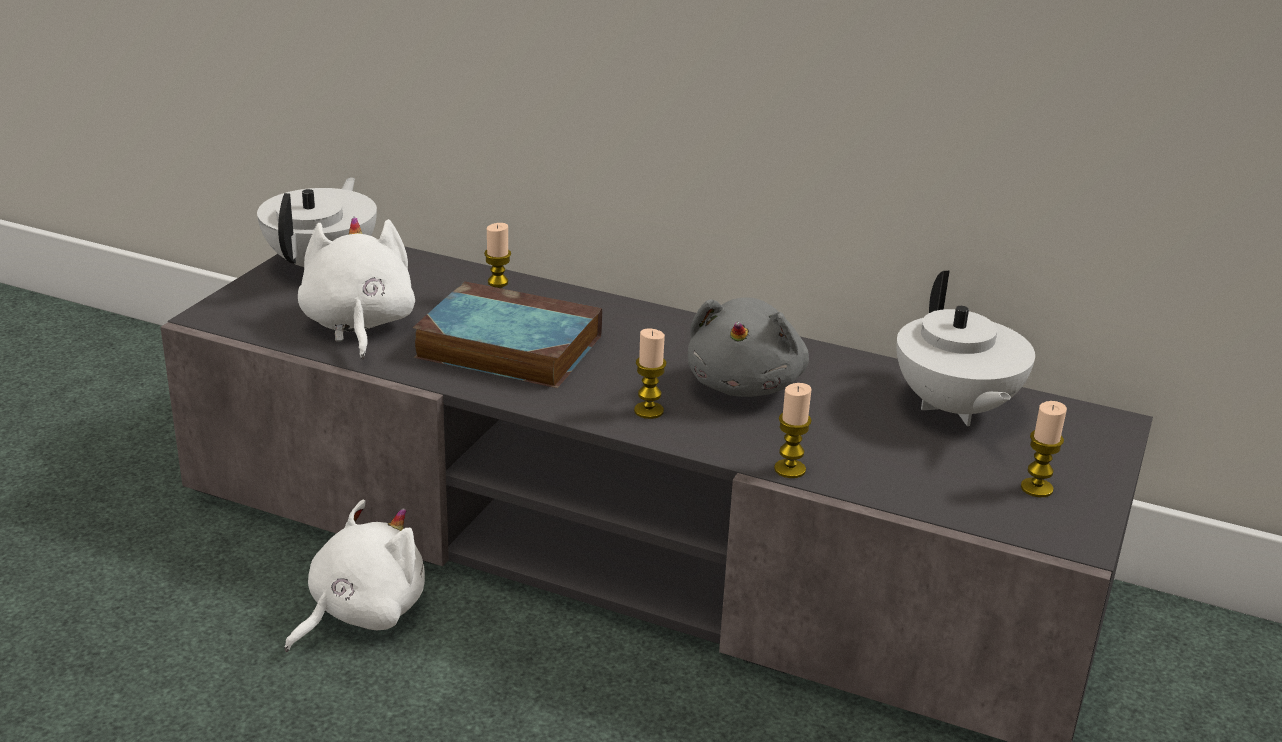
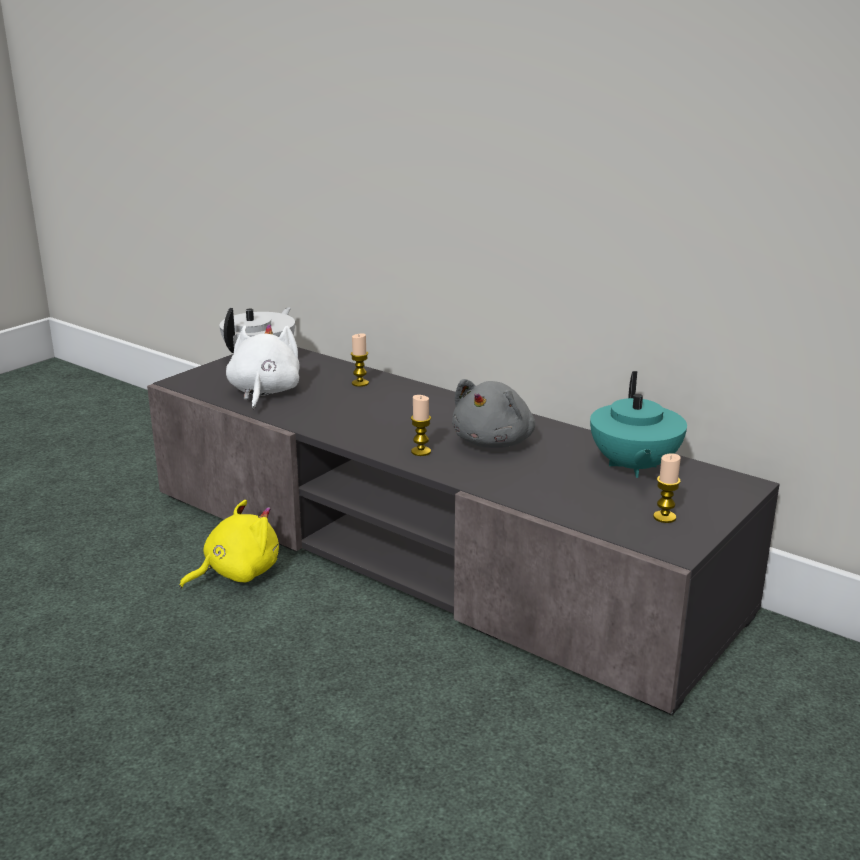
camera: 15 degrees right, 5 degrees down
white plush toy [284,500,425,652] -> yellow plush toy [179,500,279,589]
book [413,281,602,388] -> none
candle [774,383,812,478] -> none
white teapot [897,271,1035,426] -> turquoise teapot [590,371,687,478]

